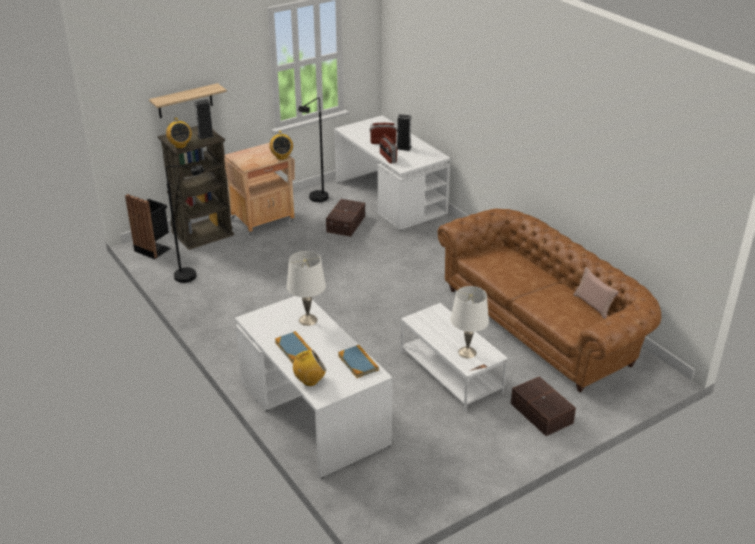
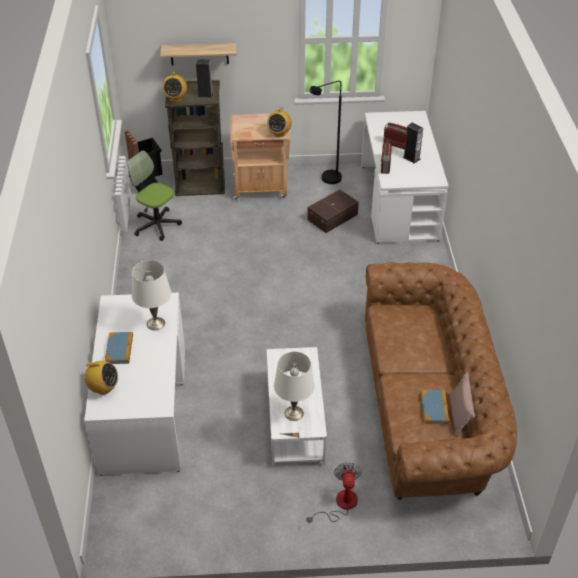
camera: 30 degrees right, 10 degrees up
black floor lamp [166,165,204,283] -> office chair [127,151,182,241]
book [338,345,379,378] -> book moved to [421,390,450,424]
brown storage box [511,376,576,436] -> fan [307,463,362,524]

